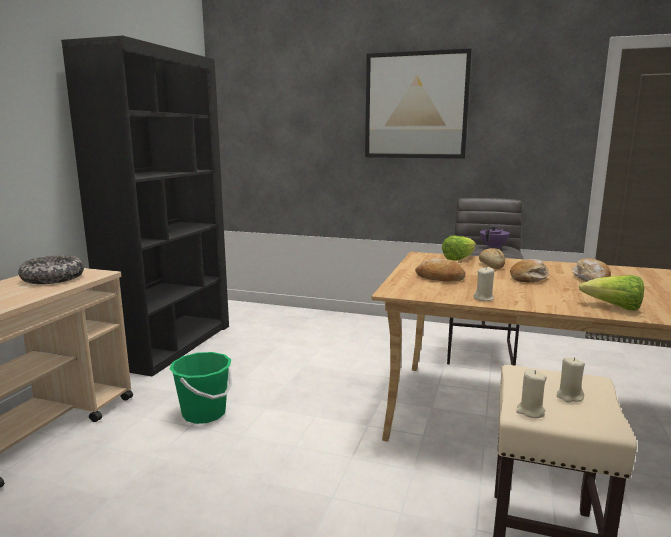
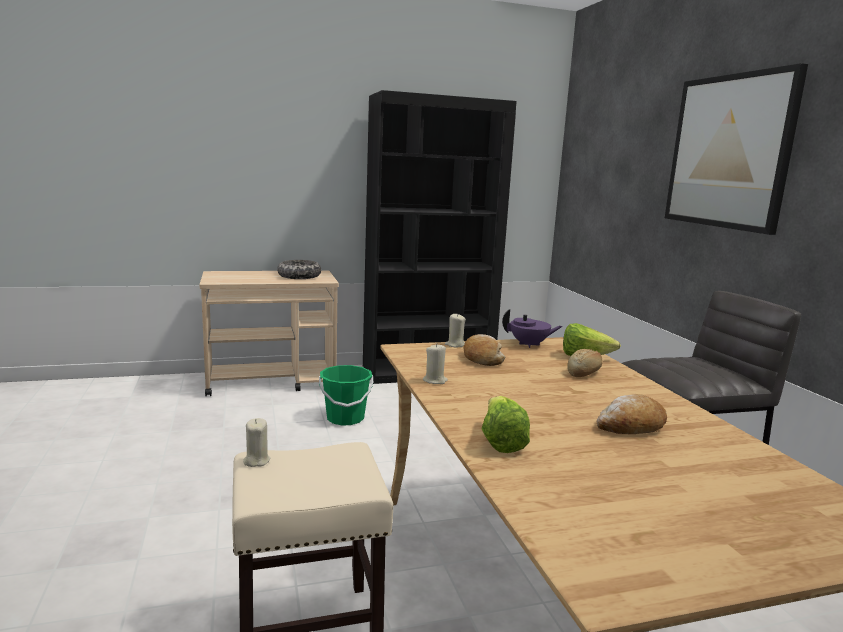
camera: 55 degrees right, 0 degrees up
purple teapot [480,224,510,248] -> purple teapot moved to [502,309,563,348]
bread [510,259,549,283] -> none
beige candle [557,357,585,402] -> beige candle moved to [445,313,466,347]

